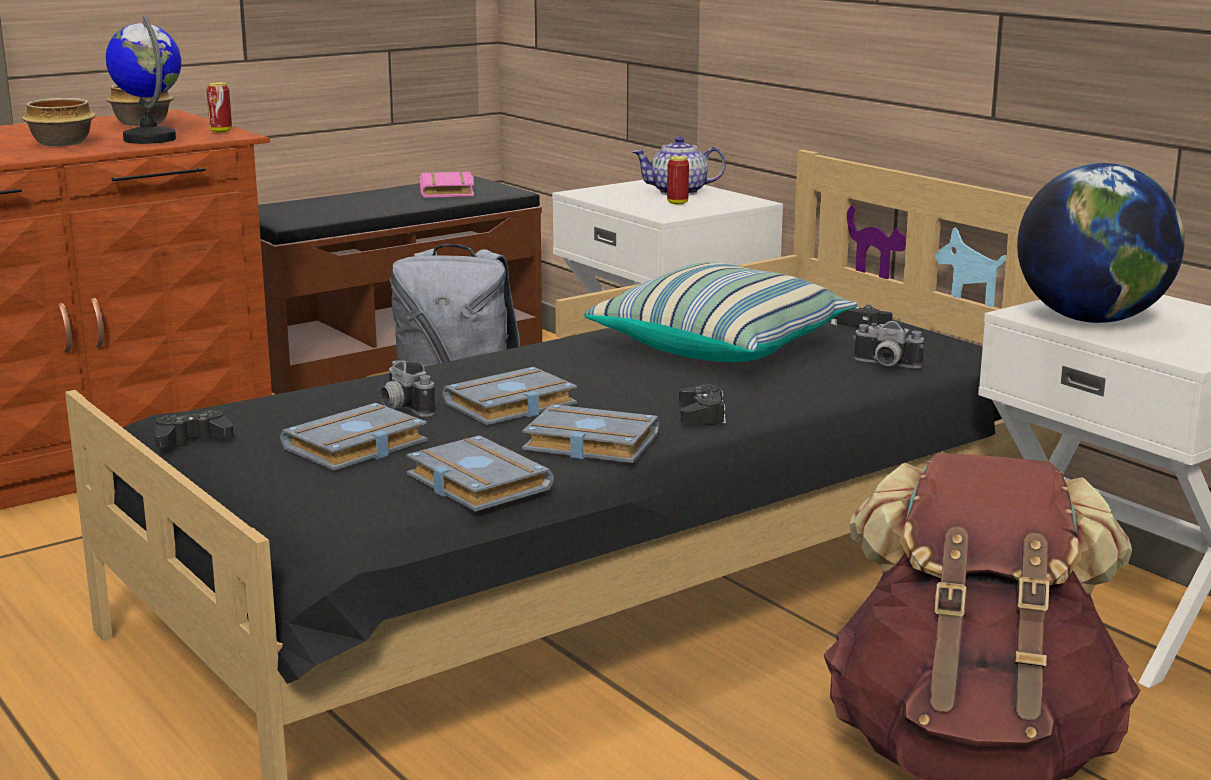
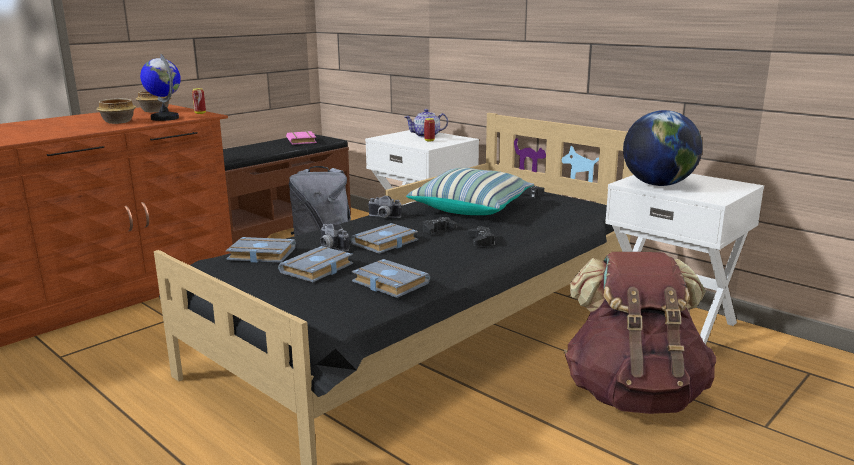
camera: 10 degrees left, 0 degrees up
black game controller [155,410,234,448] -> black game controller moved to [423,217,457,234]
grey book [522,404,659,463] -> grey book moved to [226,237,296,263]
camera [853,321,924,369] -> camera moved to [368,196,402,218]

